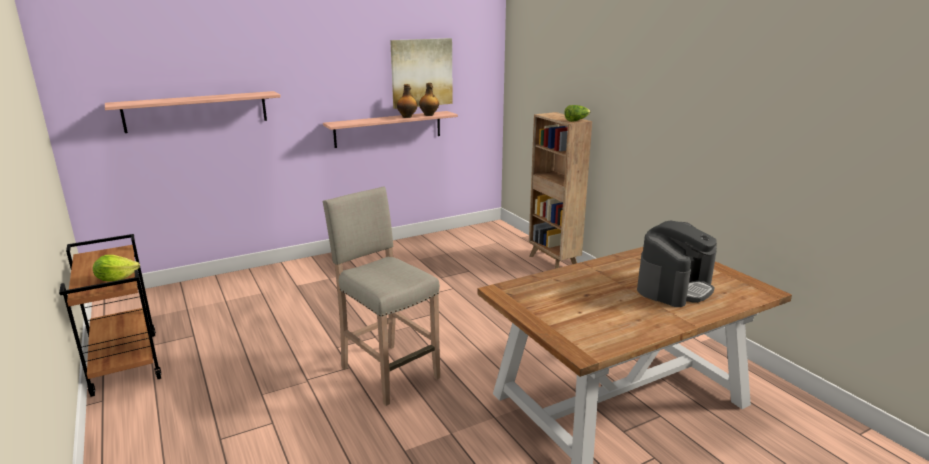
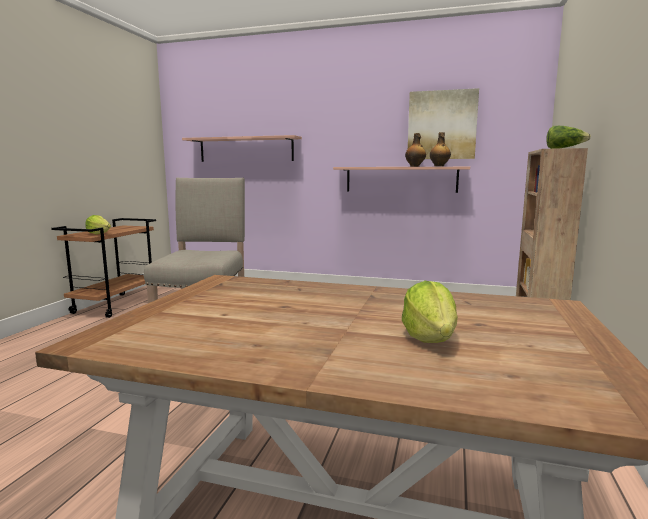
camera: 45 degrees right, 10 degrees down
coffee machine [637,220,717,307] -> lettuce [402,281,458,343]

